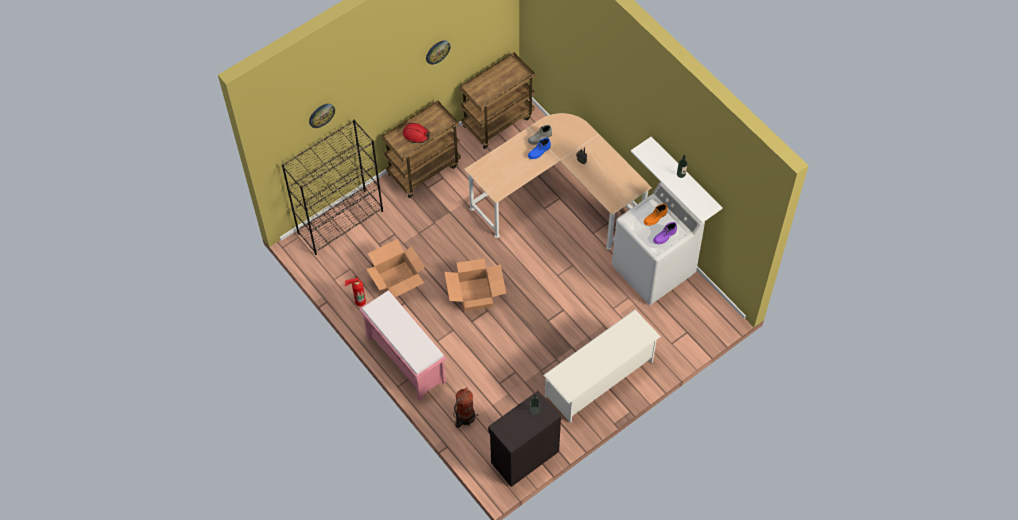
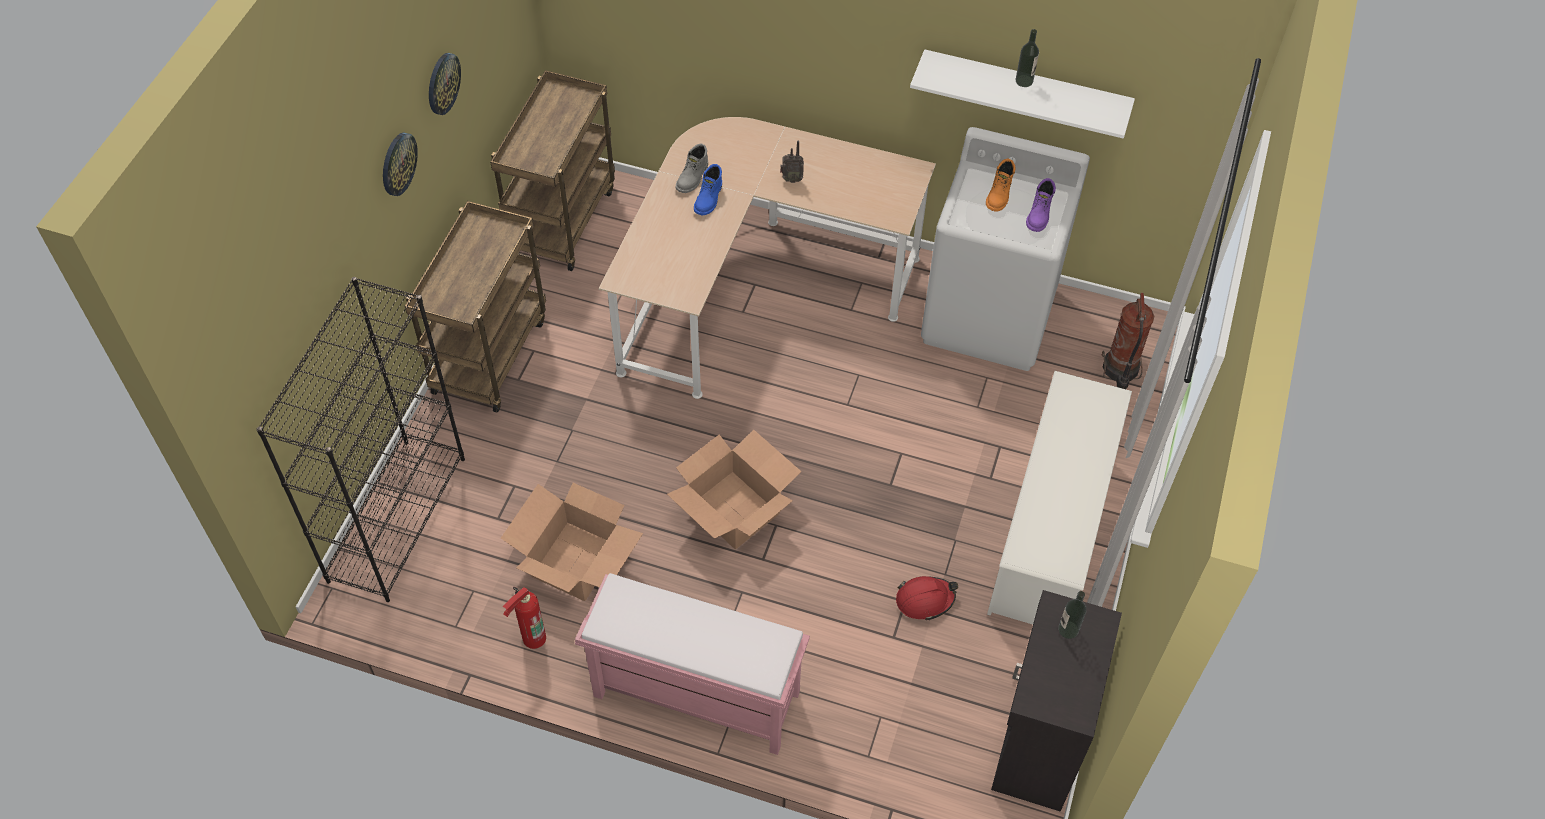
camera: 35 degrees left, 5 degrees down
wall clock [309,104,335,128] -> wall clock moved to [383,132,418,196]
red hard hat [403,122,431,143] -> red hard hat moved to [896,576,958,620]
fire extinguisher [453,387,478,428] -> fire extinguisher moved to [1102,292,1154,389]

